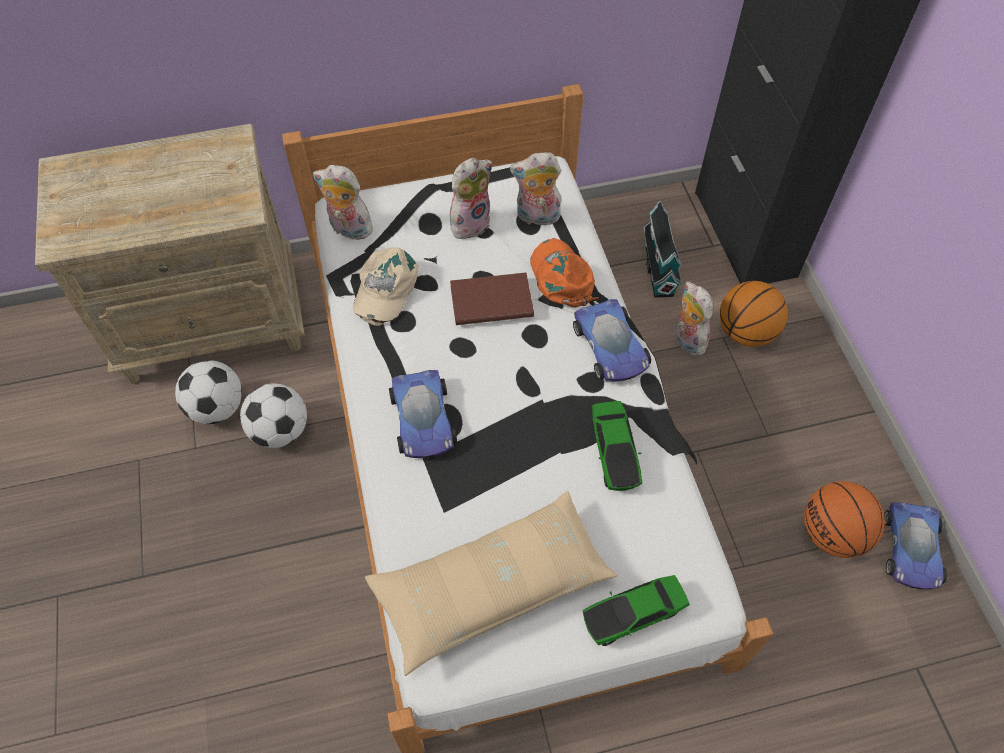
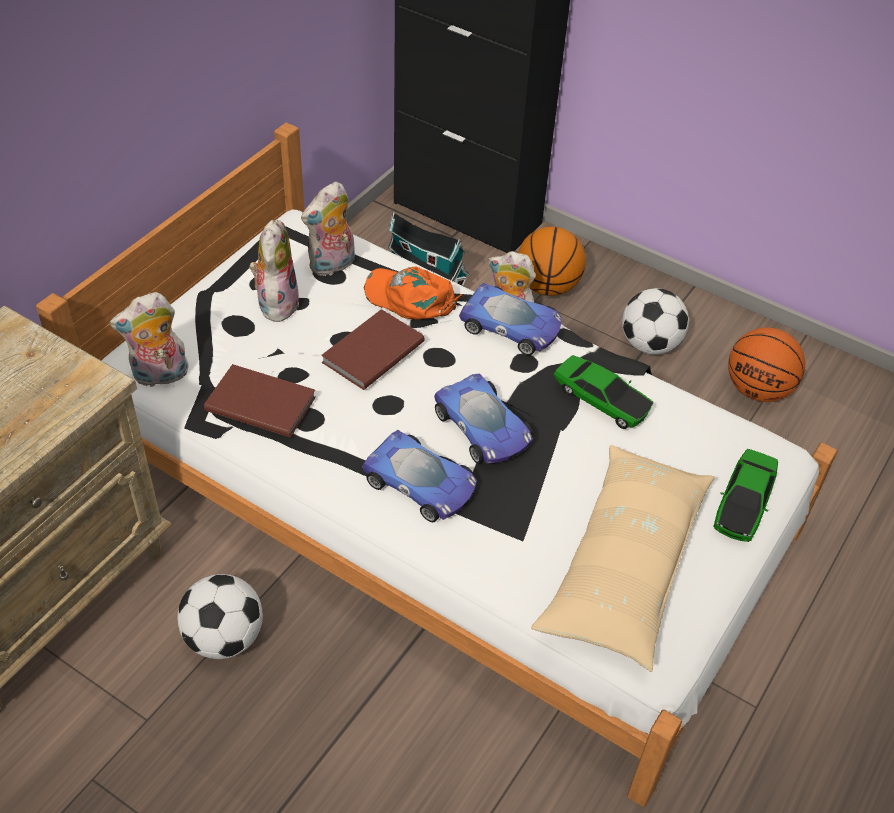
camera: 45 degrees left, 10 degrees down
football [175,360,242,424] -> football moved to [622,288,689,354]
beige cap [353,247,418,326] -> brown book [204,364,316,438]
toy car [884,502,947,589] -> toy car moved to [434,374,533,464]

